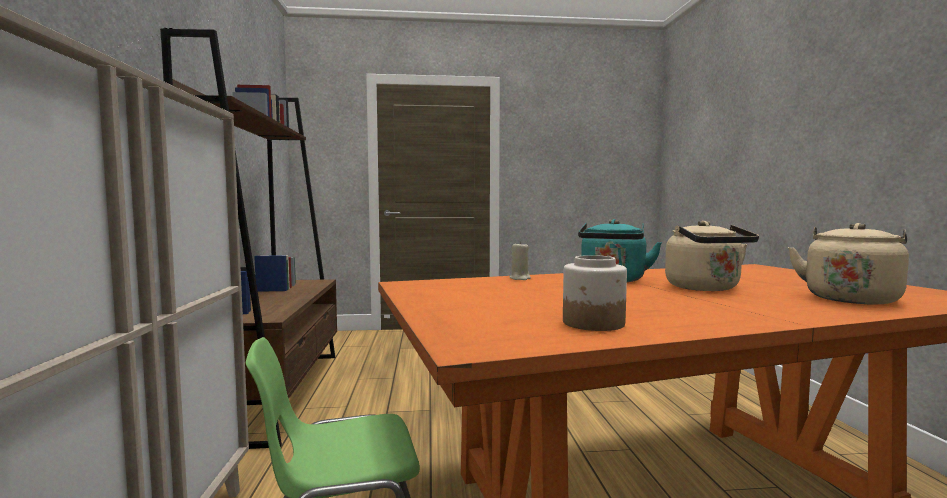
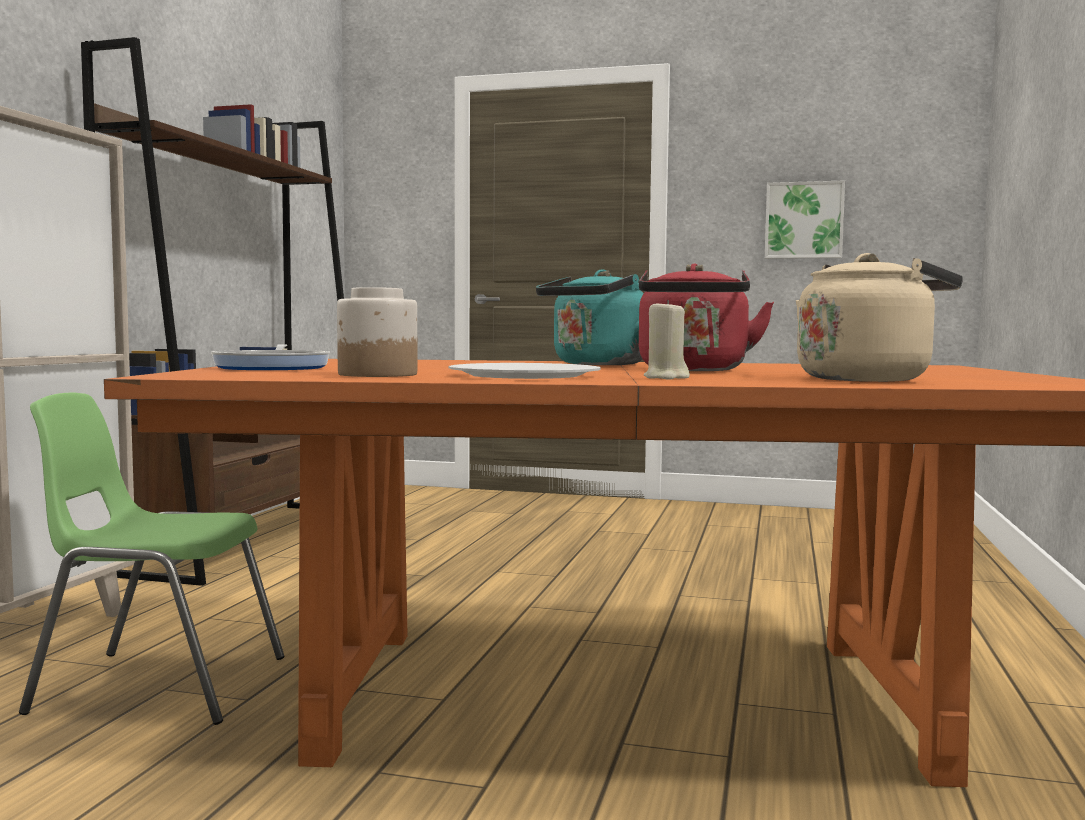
camera: 20 degrees right, 0 degrees up
beige candle [510,242,531,280] -> beige candle moved to [644,300,690,380]
beige kettle [665,221,759,291] -> red kettle [639,263,774,371]
none -> frying pan [211,344,330,370]
none -> white plate [449,363,600,379]
none -> picture [765,180,845,259]

